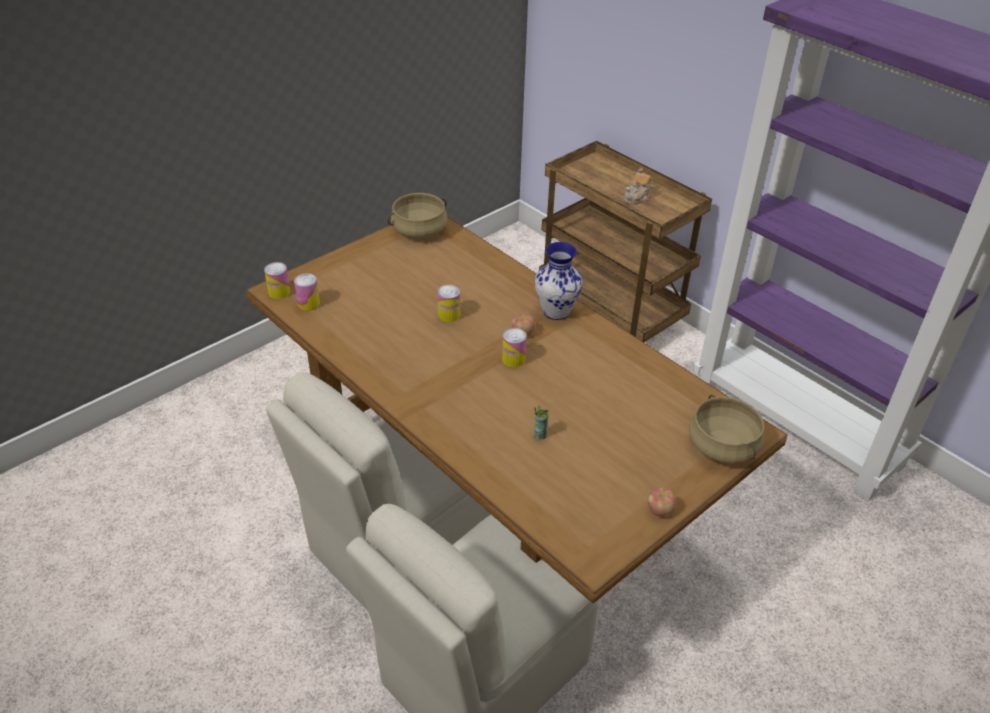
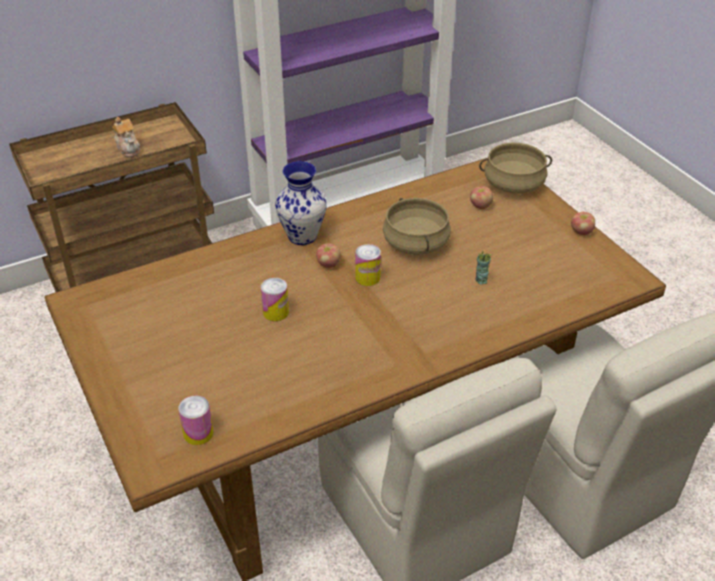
camera: 75 degrees left, 0 degrees up
can [264,262,290,299] -> none
beige cooking pot [387,193,447,238] -> beige cooking pot moved to [383,198,451,255]
none -> apple [470,186,493,209]

